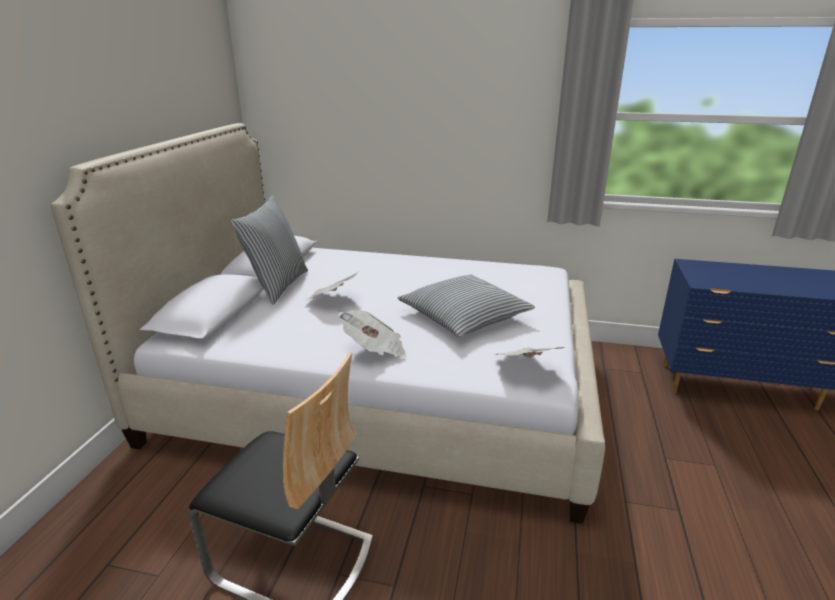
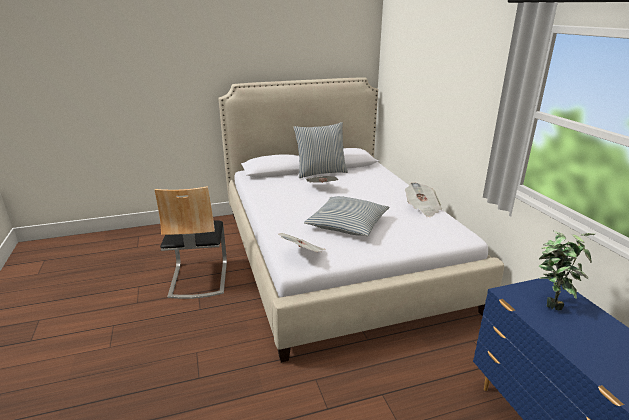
camera: 60 degrees right, 0 degrees up
newspaper [338,310,407,357] -> newspaper moved to [405,182,442,217]
none -> potted plant [539,231,595,310]

